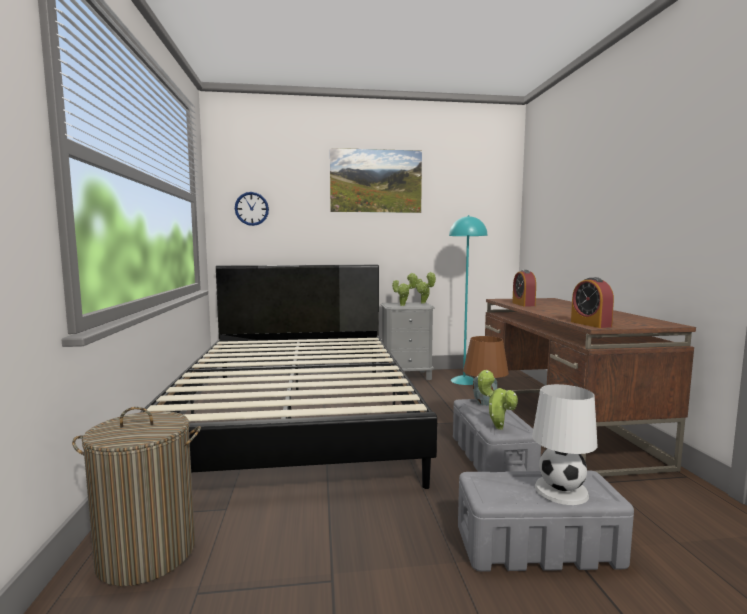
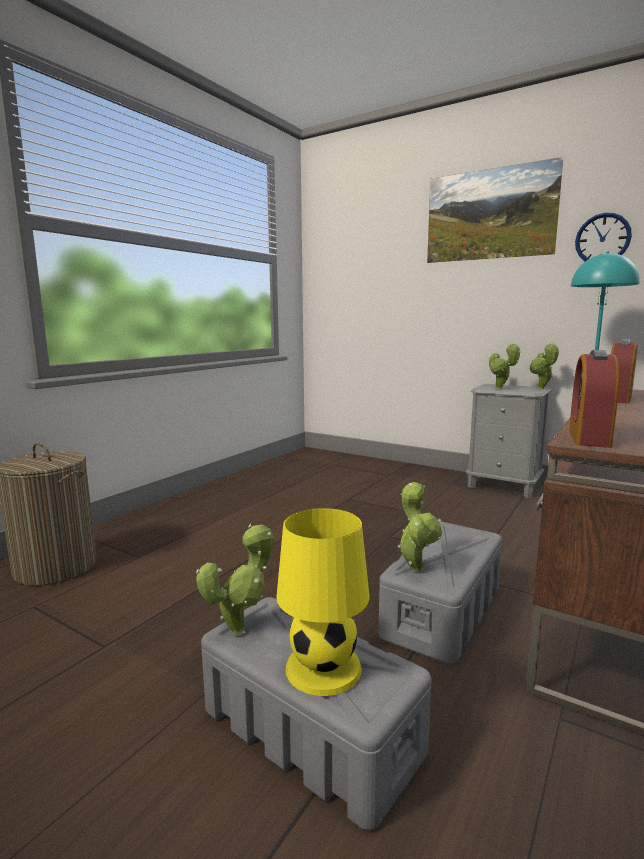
camera: 40 degrees right, 5 degrees up
black bed [139,265,437,489] -> none
wall clock [235,192,269,226] -> wall clock moved to [575,213,632,261]
brown table lamp [463,336,509,406] -> none
white table lamp [532,384,597,505] -> yellow table lamp [276,508,370,696]
none -> potted plant [196,524,274,635]

